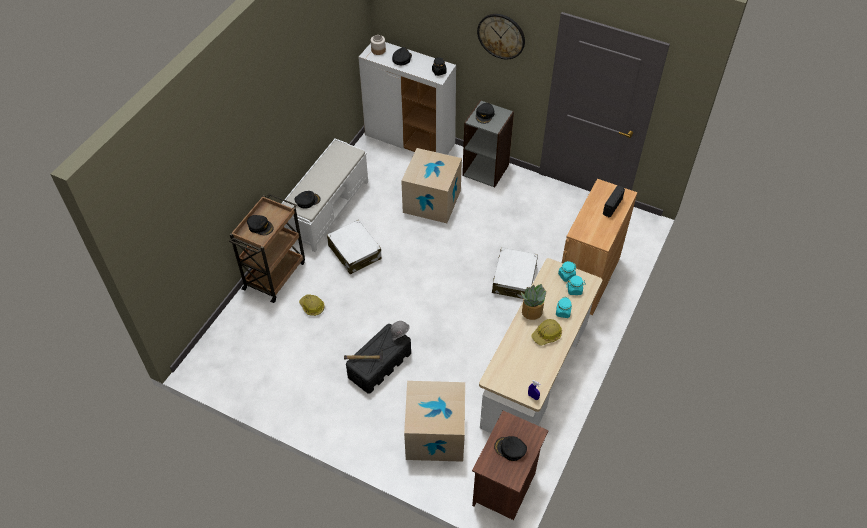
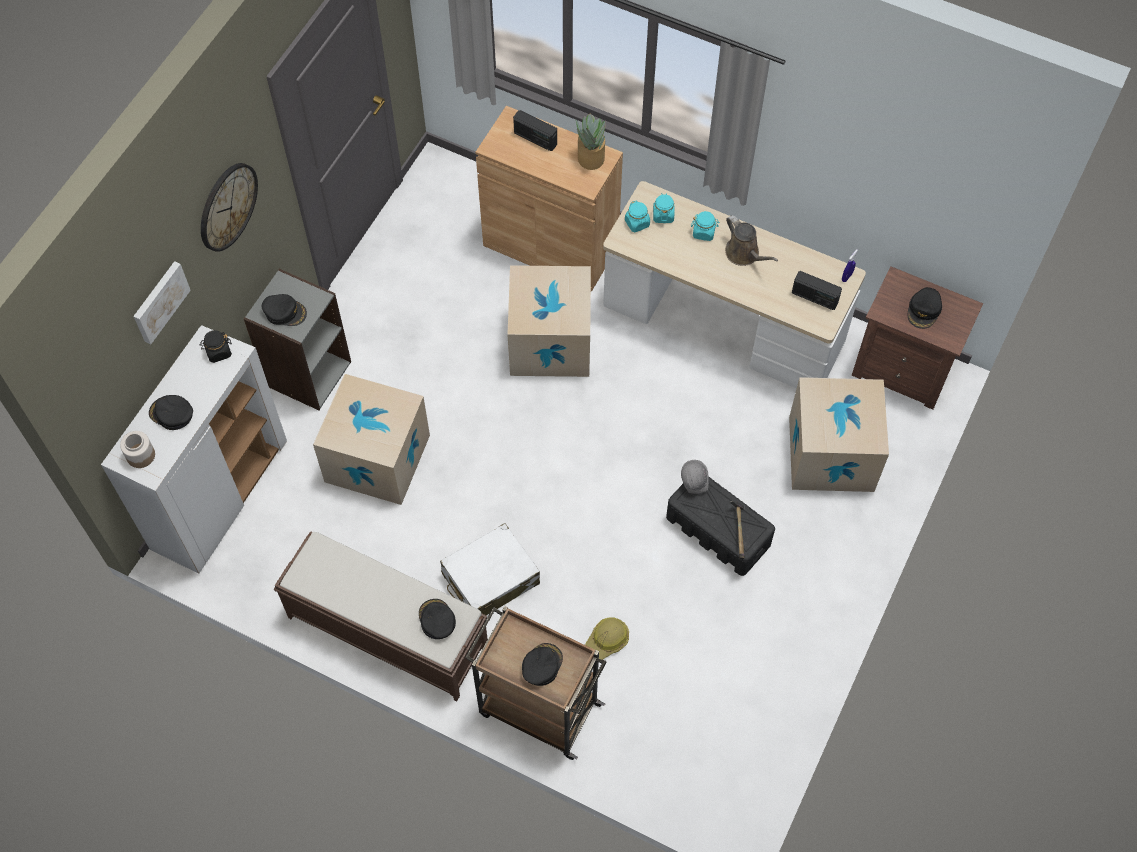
camera: 90 degrees left, 10 degrees up
white bench [281,139,368,252] -> brown bench [274,531,488,701]
white suitcase [492,248,538,299] -> cardboard box [507,265,591,377]
potted plant [521,284,546,320] -> potted plant moved to [576,114,606,170]
hard hat [531,319,562,345] -> brown watering can [725,215,778,266]
none -> picture [133,261,191,344]
none -> radio [792,271,842,310]

